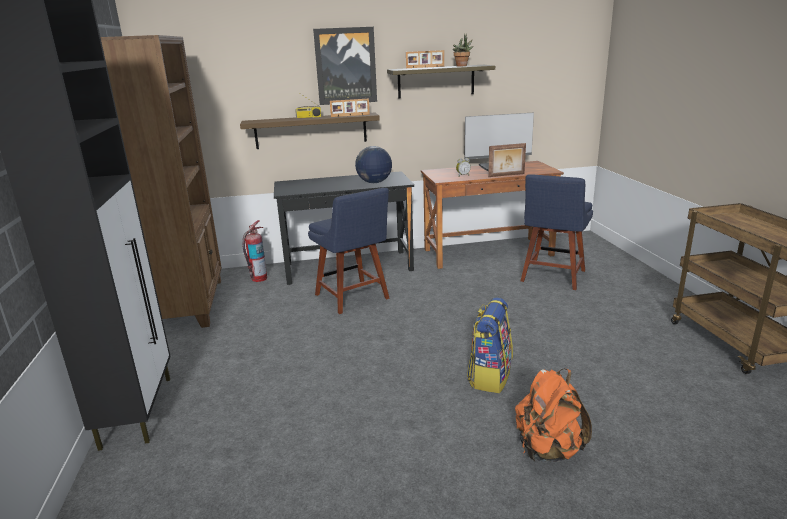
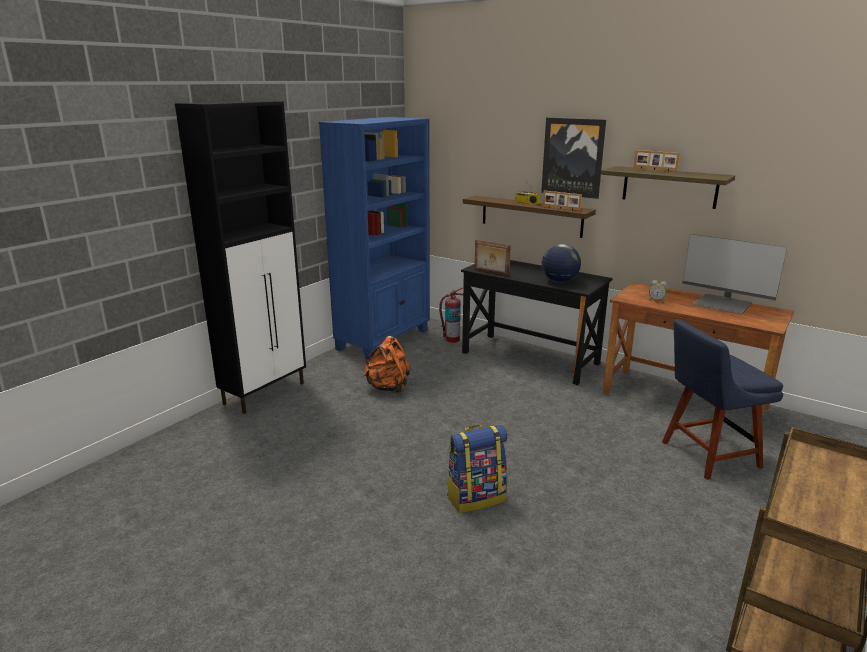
camera: 45 degrees right, 0 degrees up
brown bookcase [100,35,222,328] -> blue bookcase [319,117,430,360]
blue chair [308,188,390,314] -> none
potted plant [453,34,474,67] -> none
picture frame [488,143,526,177] -> picture frame moved to [474,240,511,276]
orange backpack [515,368,592,462] -> orange backpack moved to [363,336,411,394]

